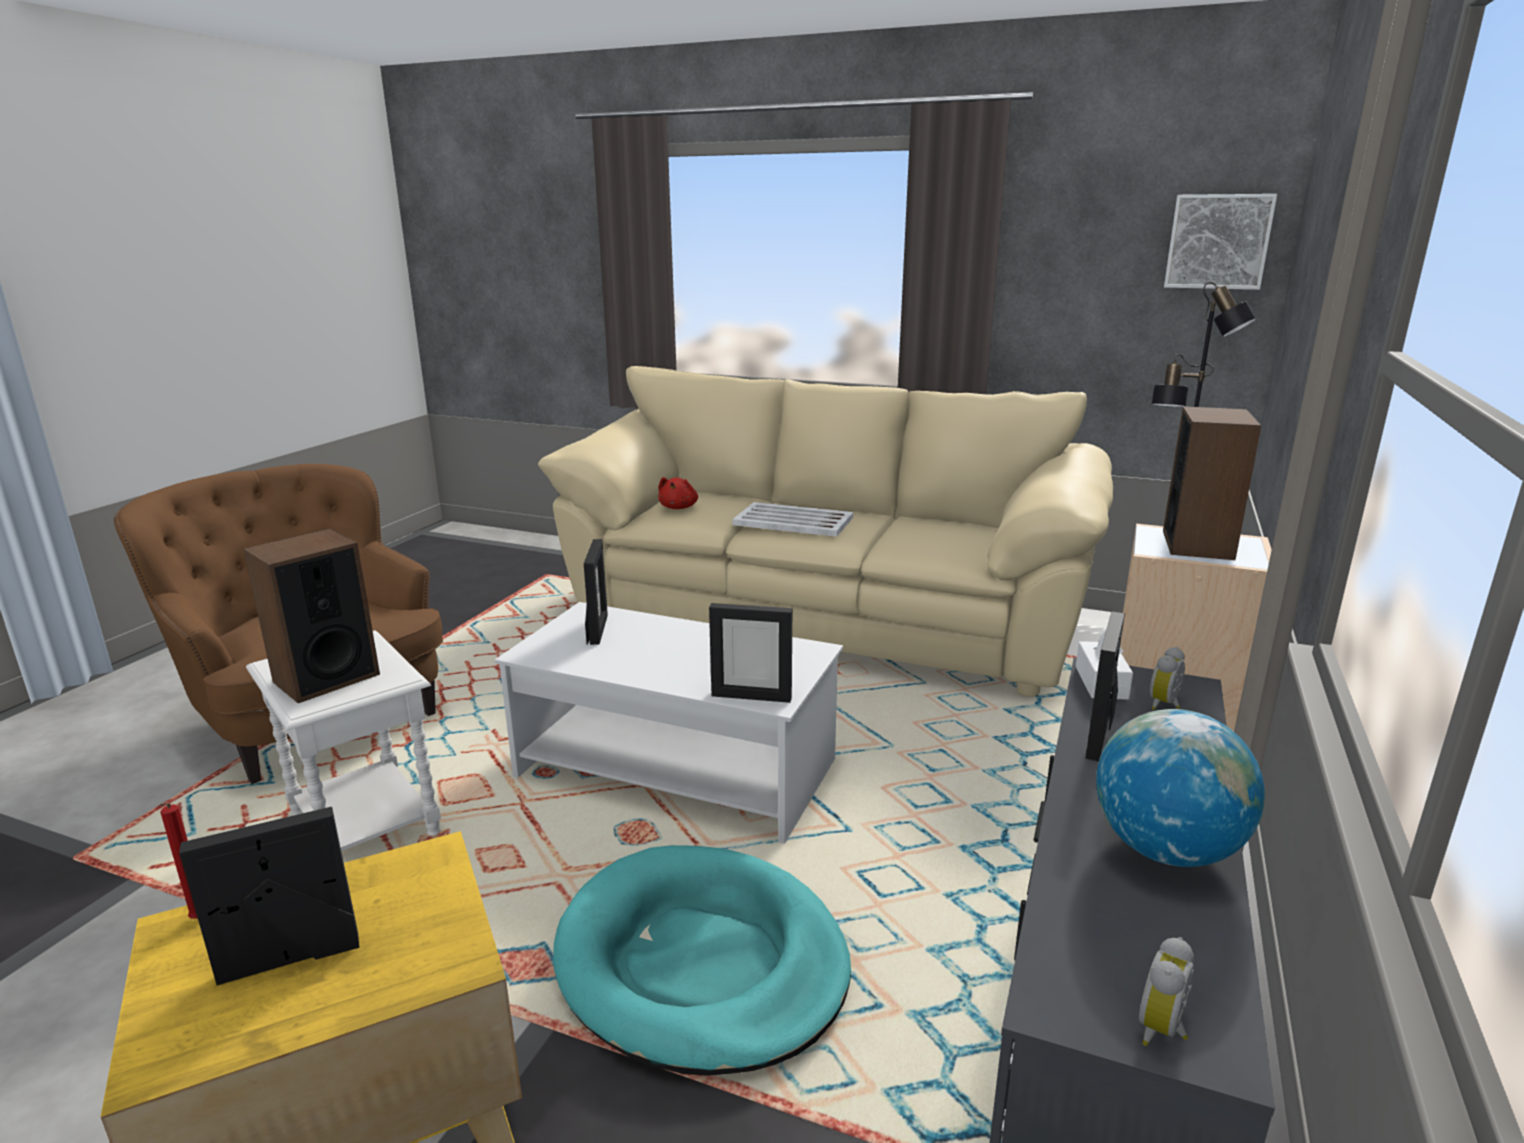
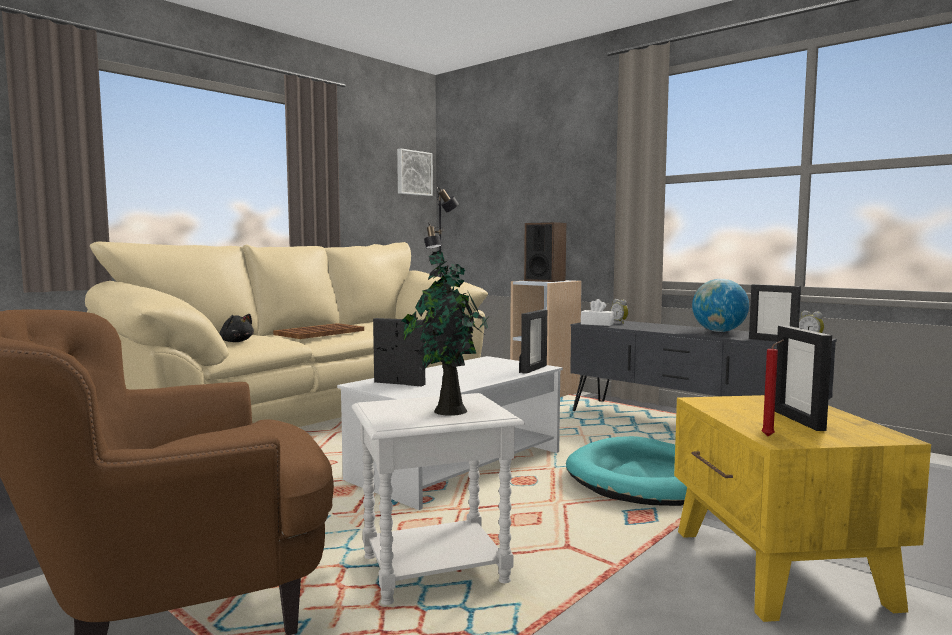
camera: 70 degrees left, 15 degrees down
speaker [243,528,380,703] -> potted plant [402,250,488,416]
red plush toy [658,477,698,509] -> black plush toy [219,314,254,342]
white tray [732,502,853,537] -> brown tray [273,323,364,339]
picture frame [1086,612,1125,761] -> picture frame moved to [749,284,801,342]

